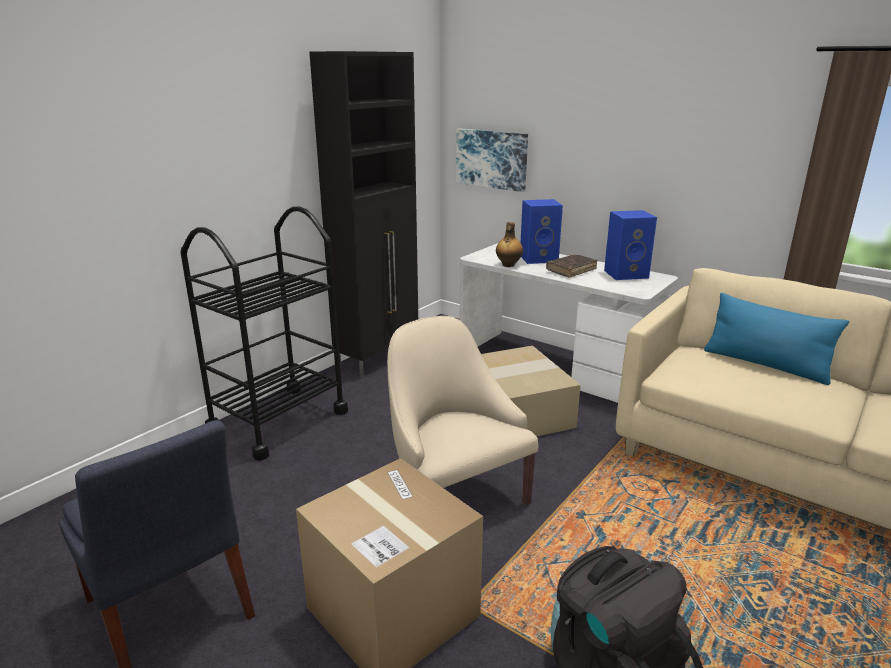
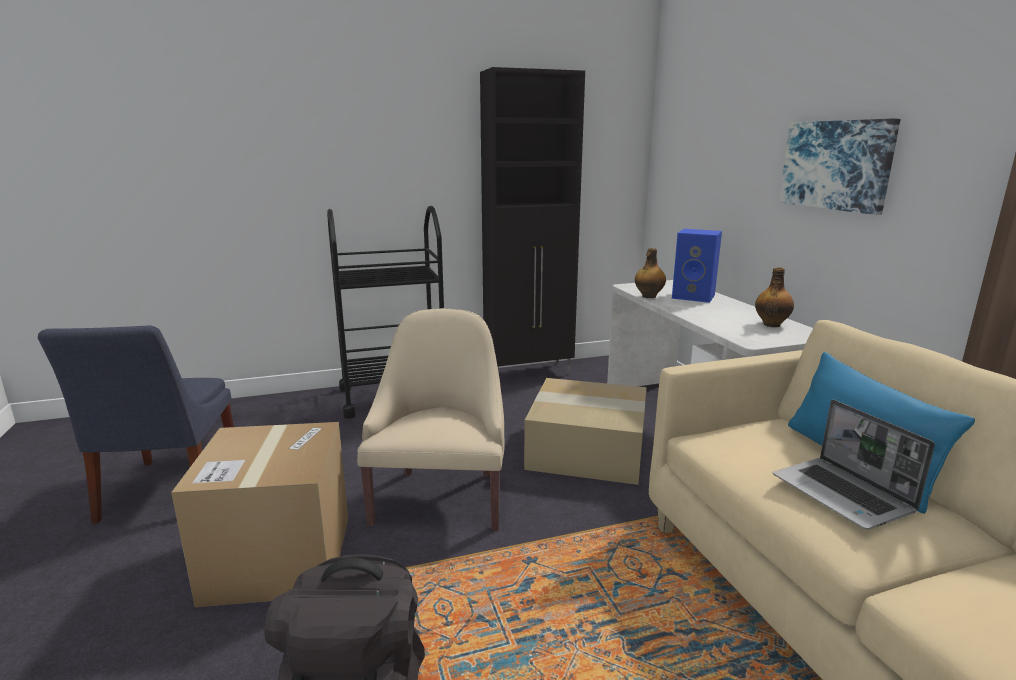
camera: 35 degrees right, 5 degrees down
picture [456,129,528,192] -> picture moved to [779,118,901,215]
brown book [546,255,598,278] -> none
blue speaker [604,210,657,280] -> bottle [755,267,794,327]
none -> laptop [773,400,935,530]

